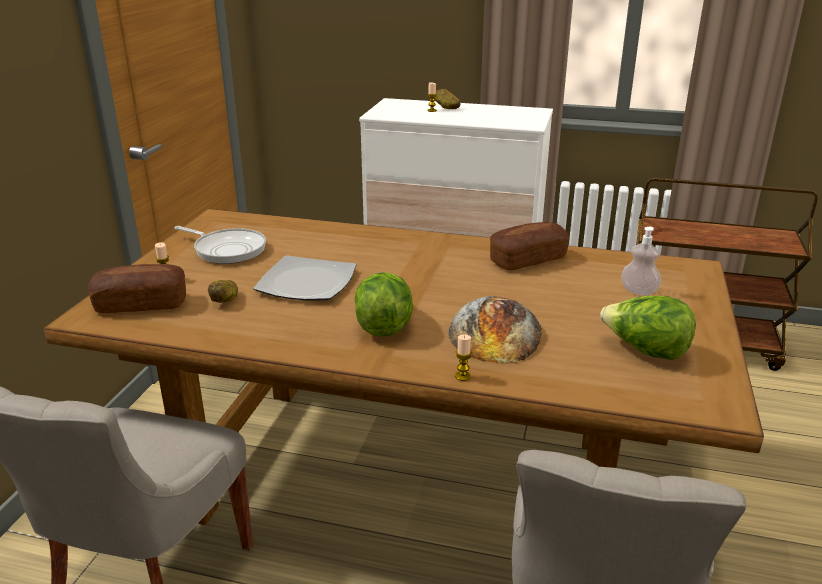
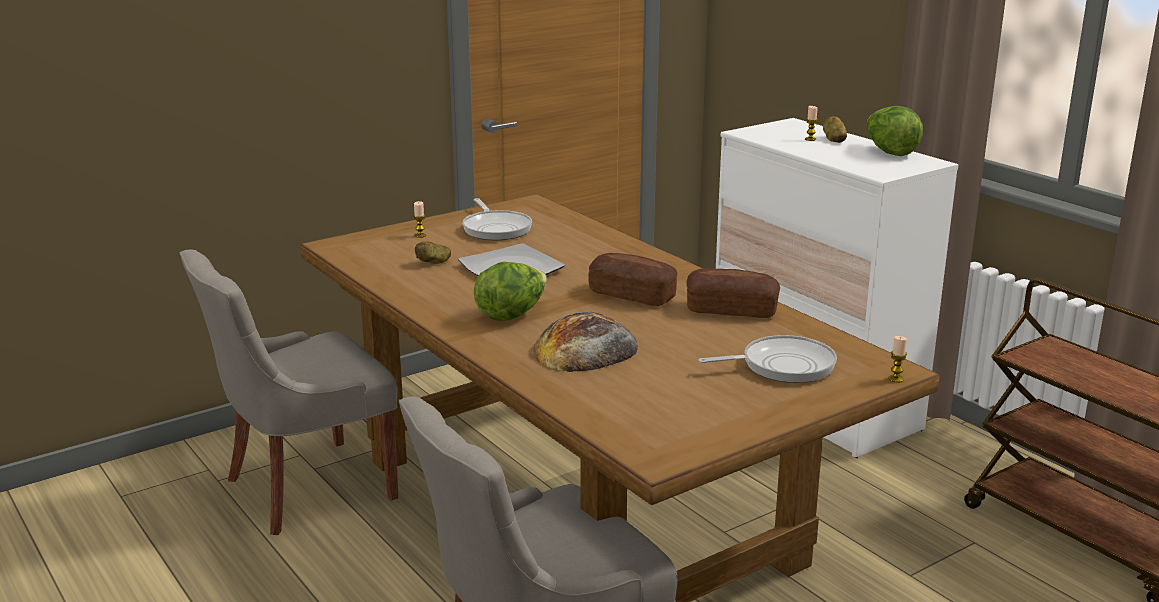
camera: 40 degrees right, 5 degrees down
bread [88,264,186,313] -> bread moved to [588,253,677,306]
candle [455,335,472,381] -> candle moved to [888,336,907,383]
lettuce [600,296,696,360] -> lettuce moved to [867,106,923,156]
soap dispenser [621,227,661,296] -> frying pan [699,335,837,383]

